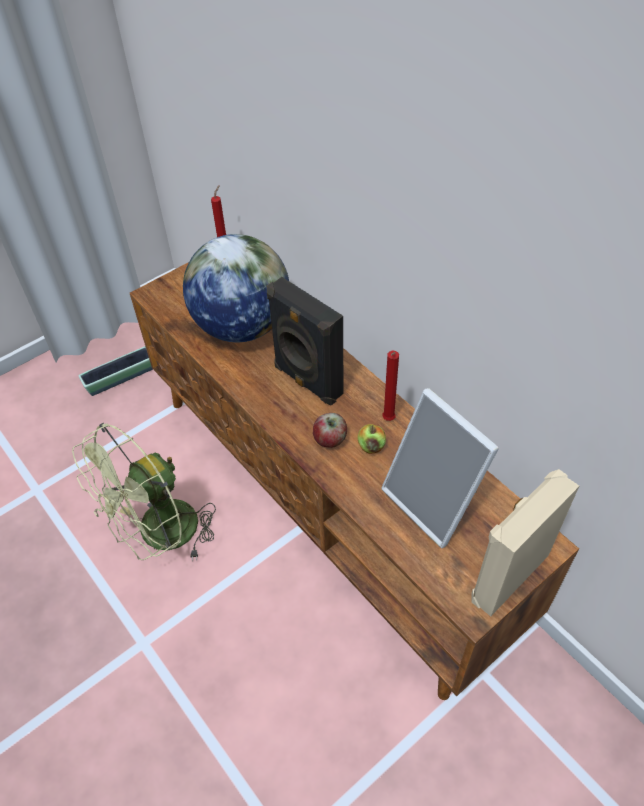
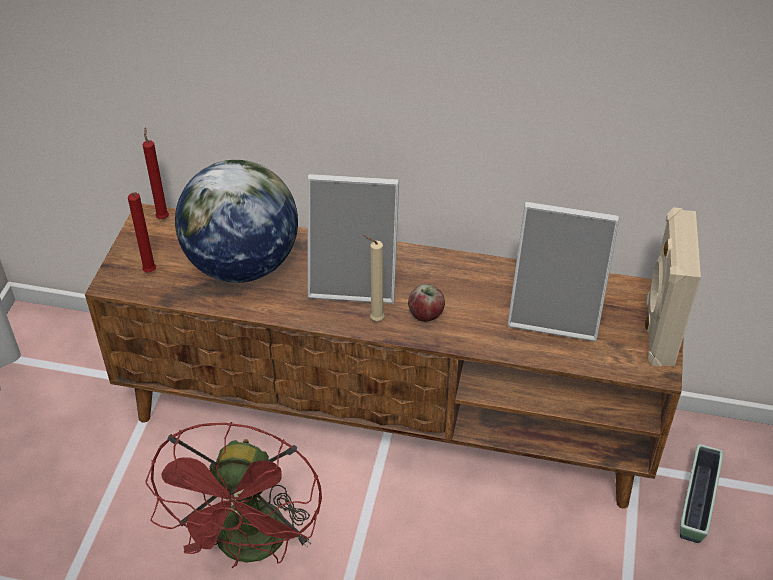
camera: 40 degrees left, 5 degrees down
green fan [72,423,216,561] -> red fan [145,422,322,568]
planter [79,346,153,396] -> planter moved to [680,444,724,543]
black speaker [267,277,343,406] -> picture frame [308,174,399,304]
apple [358,424,386,454] -> none
red candle [382,351,399,421] -> red candle moved to [128,192,156,272]
none -> beige candle [363,235,384,321]

